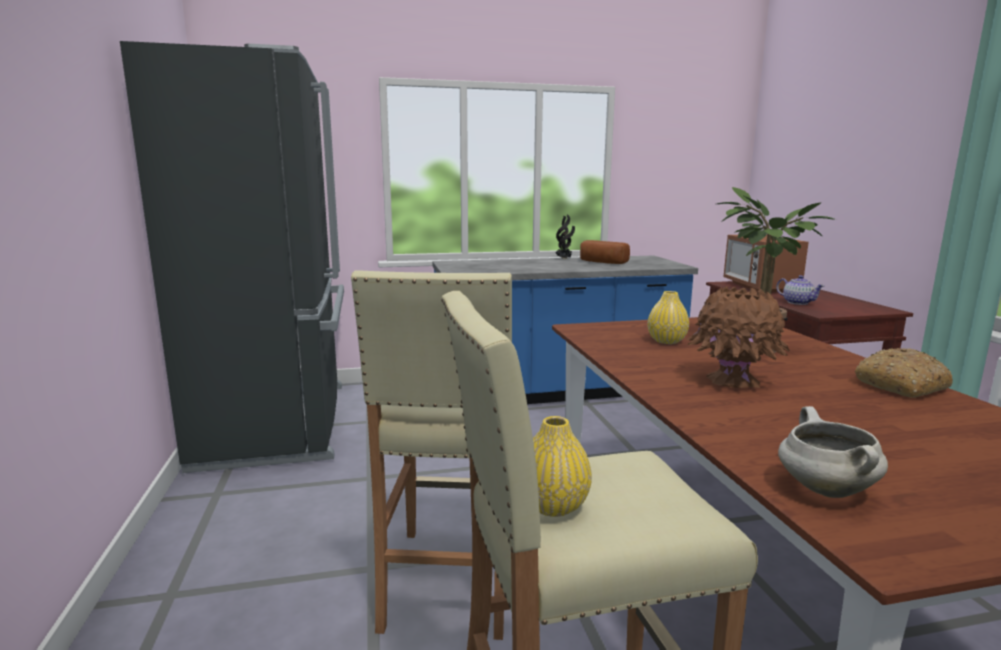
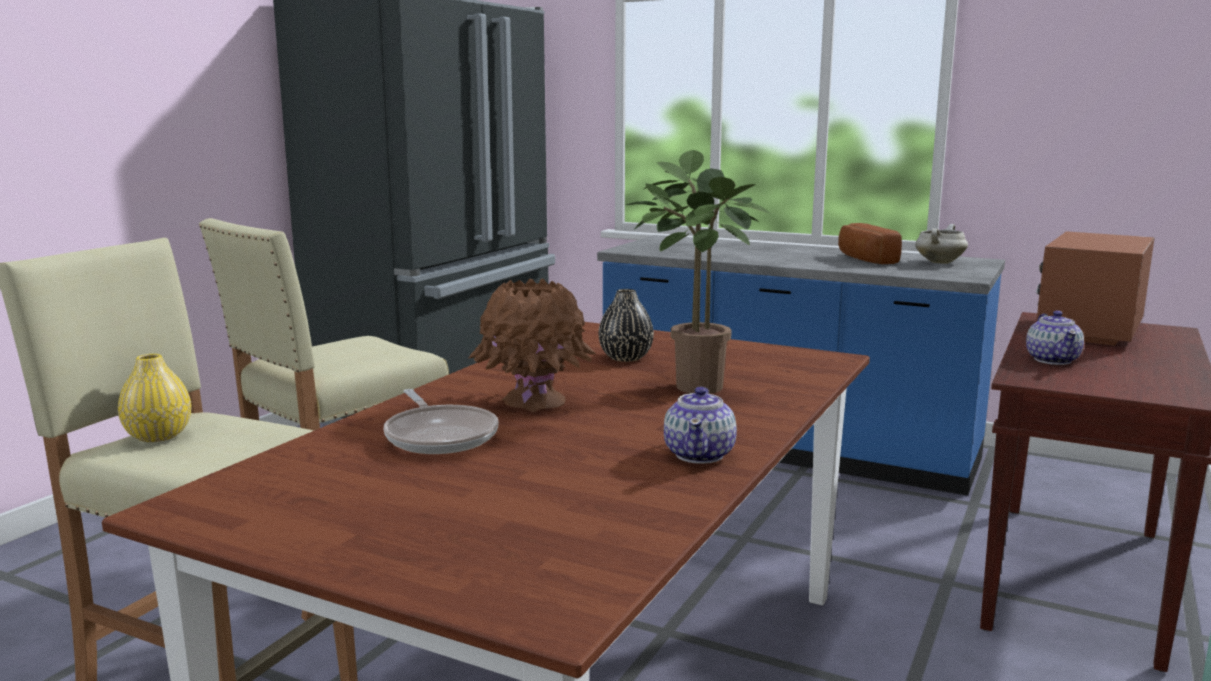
camera: 40 degrees right, 0 degrees up
potted plant [555,214,575,259] -> none
yellow vase [647,291,689,344] -> black vase [598,289,654,362]
white cooking pot [778,406,888,498] -> white cooking pot moved to [915,224,968,264]
bread [855,348,953,398] -> teapot [664,387,737,464]
none -> frying pan [384,389,499,454]

